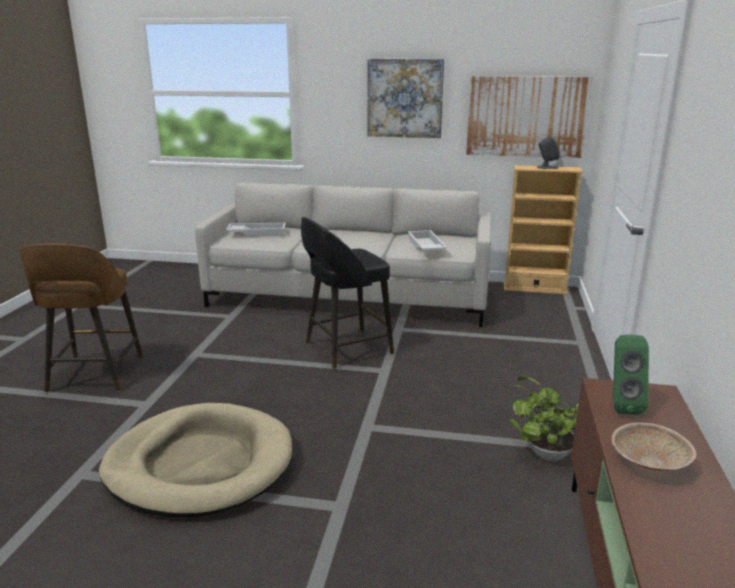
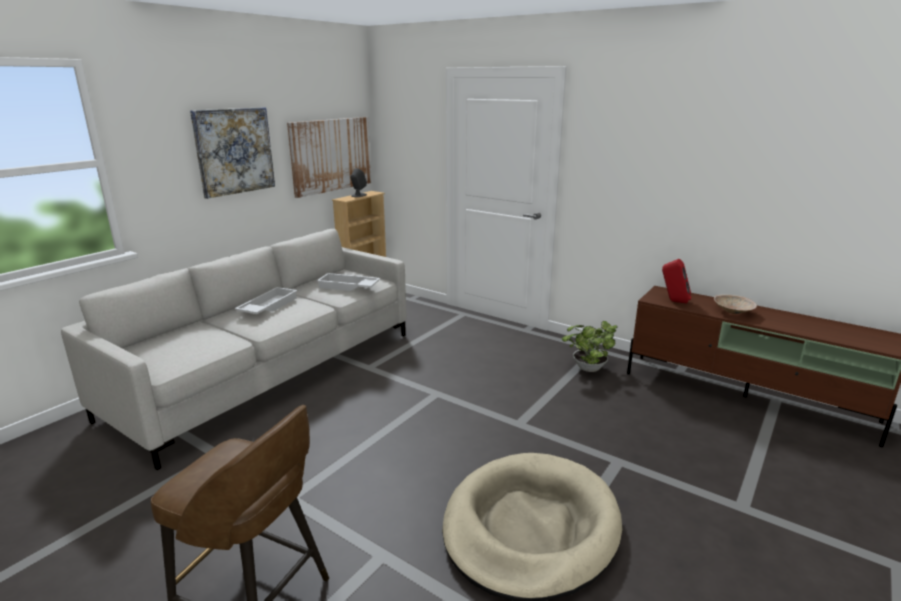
camera: 65 degrees left, 0 degrees up
white tray [226,223,286,237] -> white tray moved to [234,287,298,314]
black stool [301,217,394,369] -> none
green speaker [613,334,649,414] -> red speaker [662,259,691,303]

